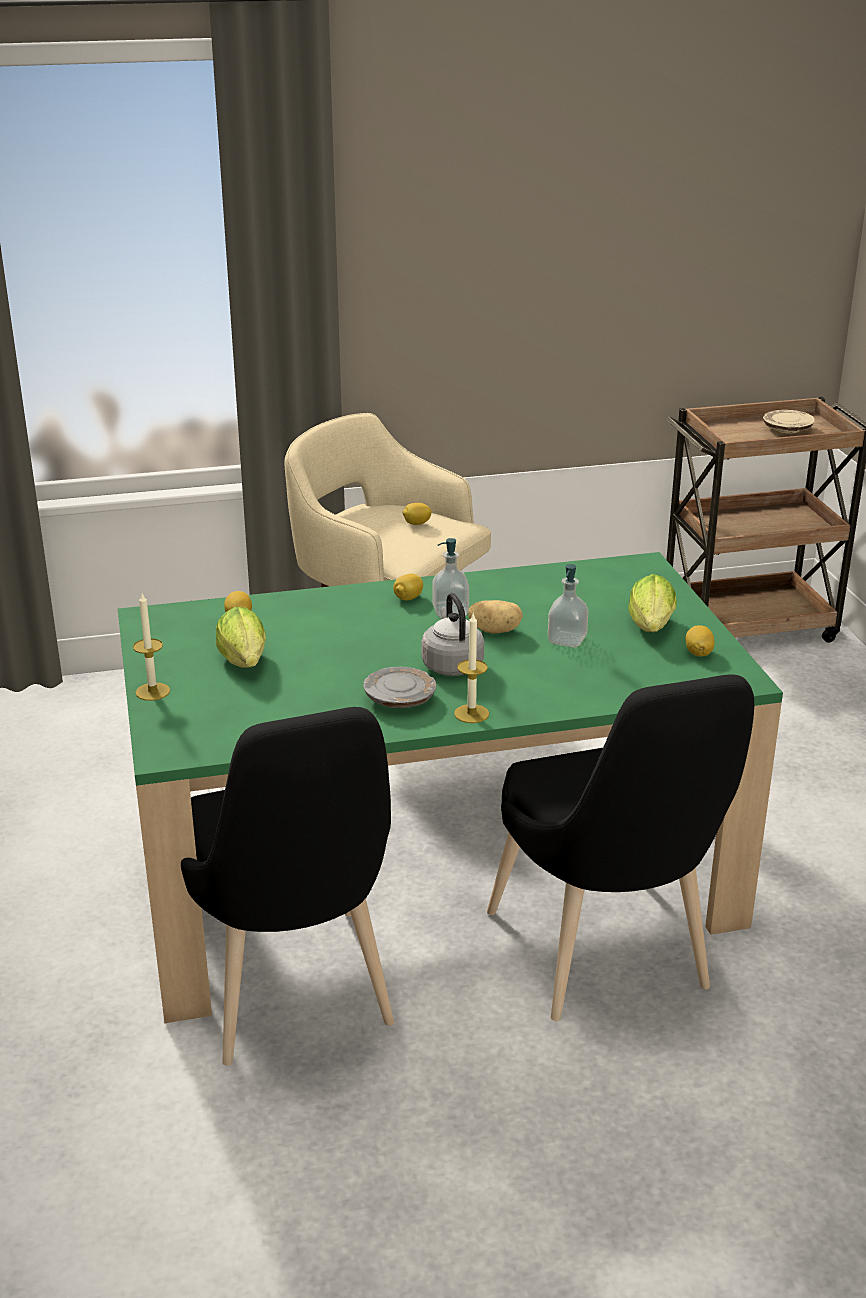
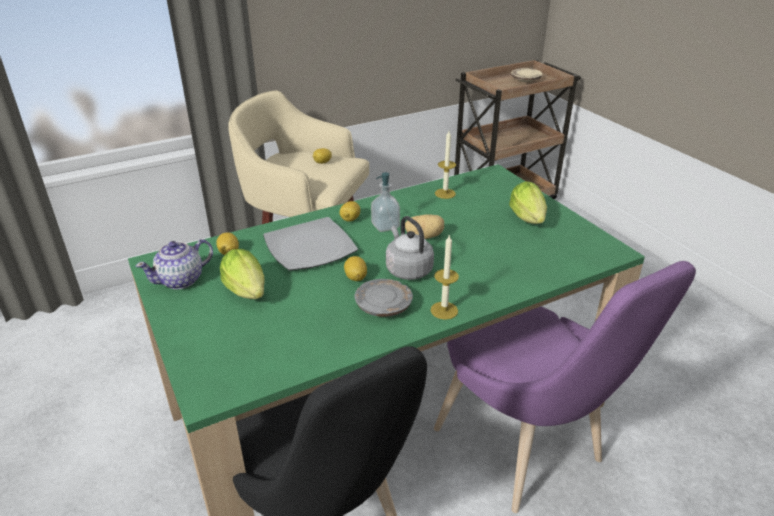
camera: 15 degrees left, 5 degrees up
candle [133,593,170,701] -> candle moved to [435,131,456,199]
black chair [487,674,754,1021] -> purple chair [434,261,696,513]
soap dispenser [548,564,589,648] -> none
lemon [685,625,715,656] -> lemon moved to [344,256,367,281]
none -> teapot [135,239,213,289]
none -> plate [263,217,358,271]

